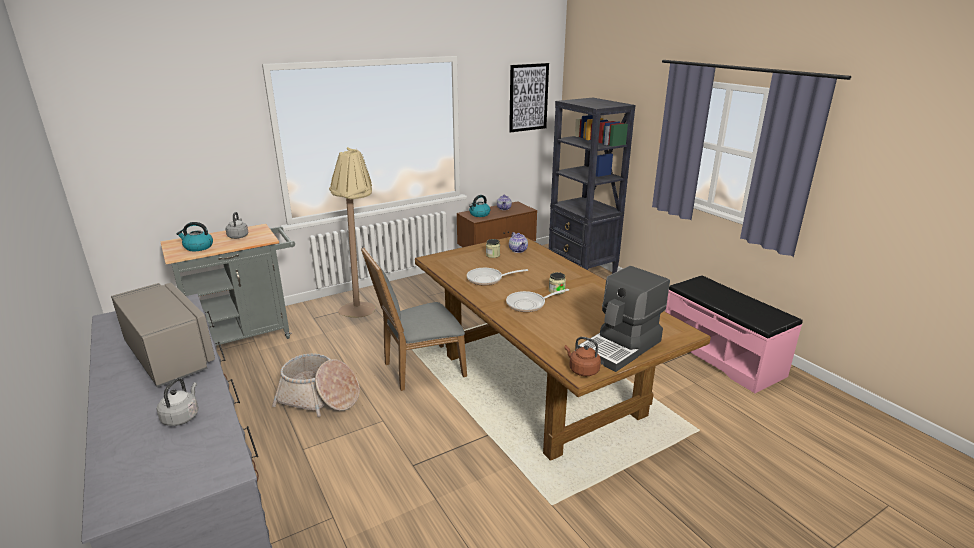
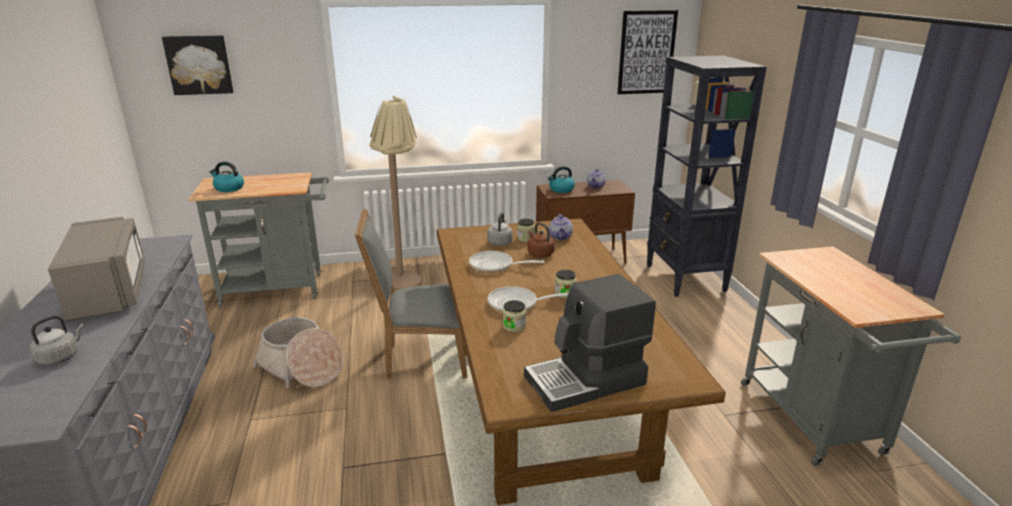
camera: 20 degrees right, 0 degrees up
grey kettle [226,212,248,239] -> grey kettle moved to [487,212,513,246]
brown kettle [565,337,601,376] -> brown kettle moved to [528,222,554,258]
pink bench [665,275,803,393] -> grey cart [741,246,961,466]
none -> picture [162,35,233,95]
none -> jar [503,300,526,332]

